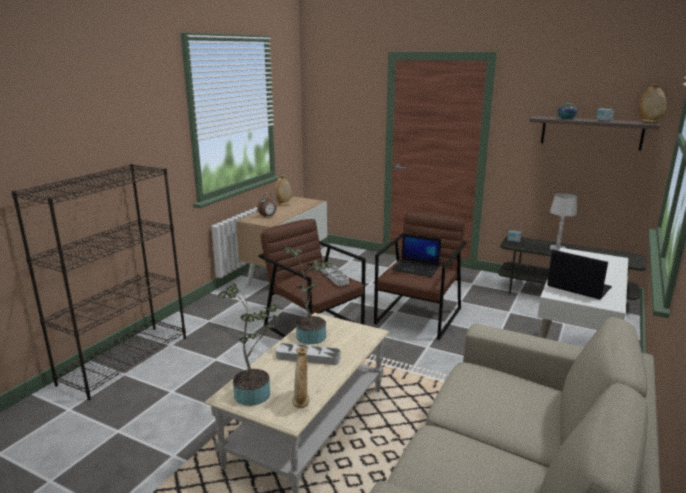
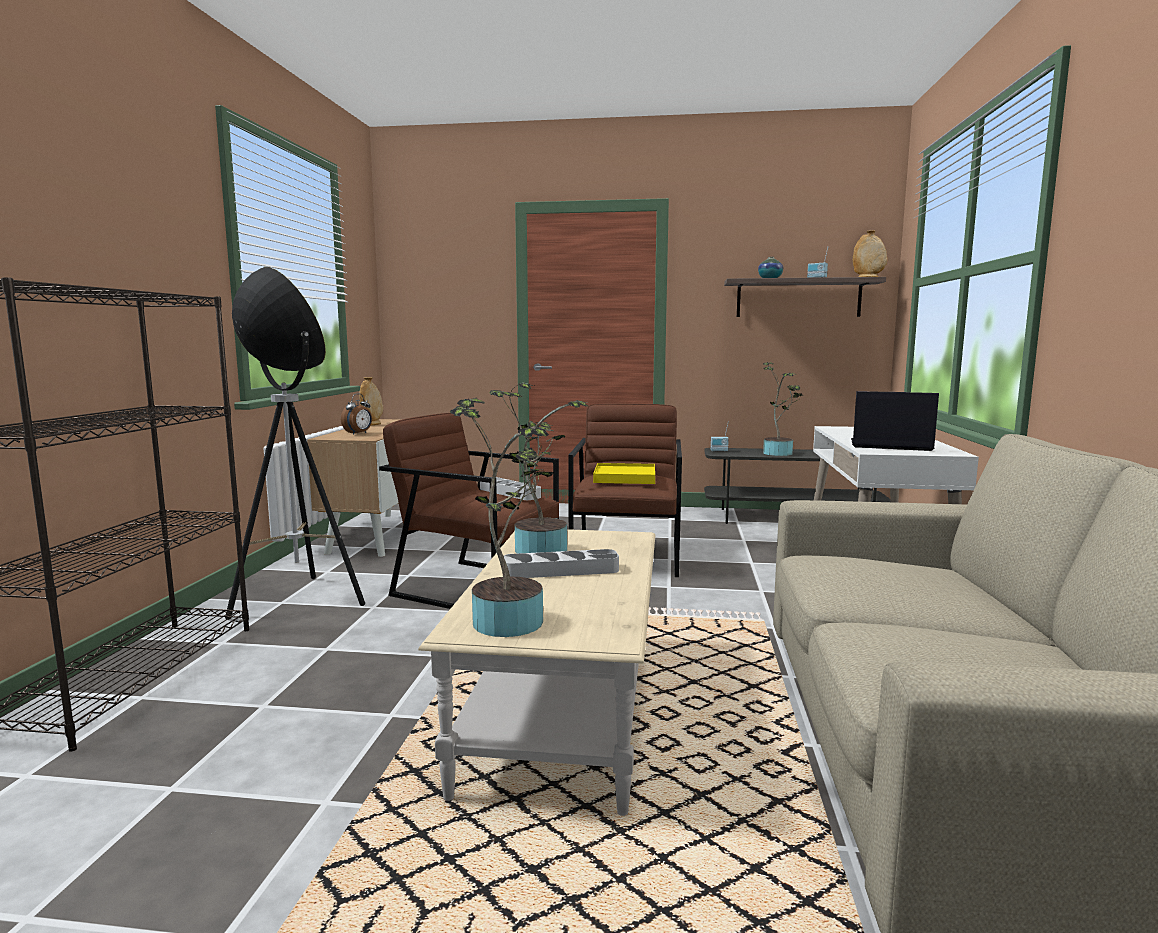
camera: 20 degrees left, 10 degrees down
beige vase [292,347,309,408] -> none
laptop [392,233,441,277] -> yellow tray [593,463,655,484]
white table lamp [550,193,577,251] -> potted plant [763,362,802,456]
none -> floor lamp [225,267,365,620]

